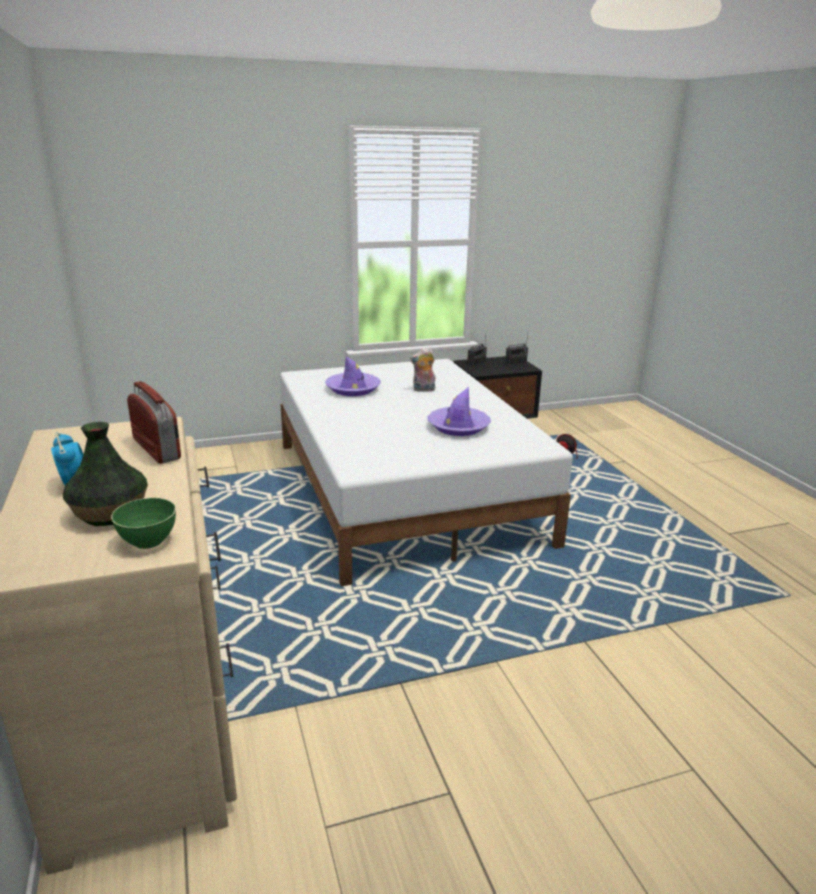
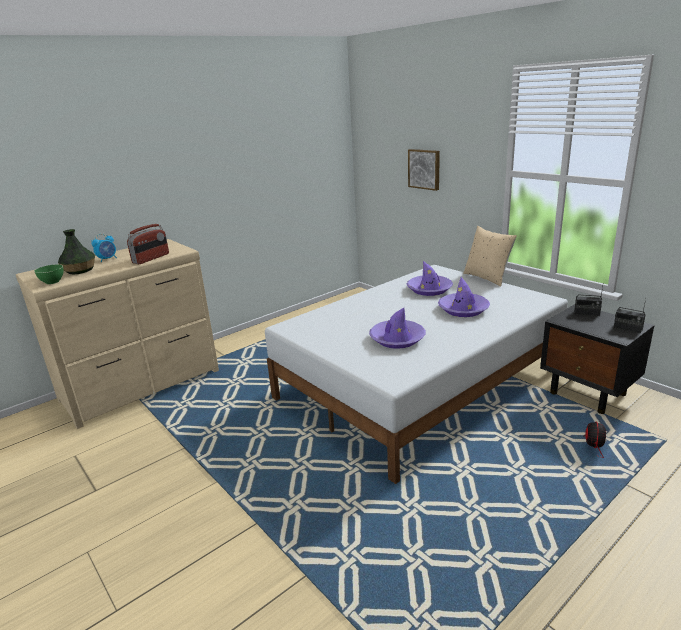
camera: 70 degrees right, 0 degrees up
plush toy [410,348,435,392] -> purple hat [438,277,490,317]
none -> picture [408,149,440,191]
none -> beige pillow [463,226,517,287]

